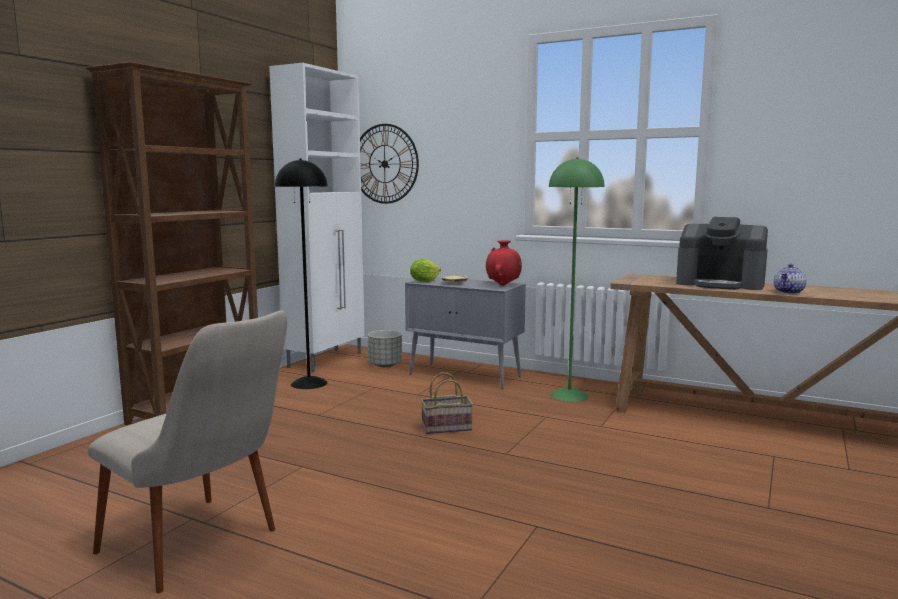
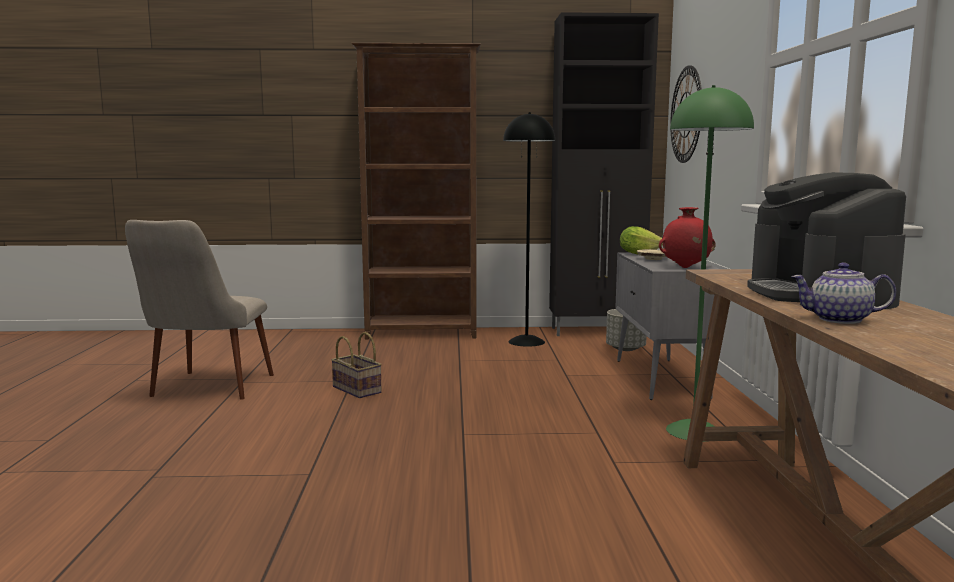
camera: 60 degrees right, 0 degrees up
white cabinet [269,63,365,372] -> black cabinet [549,12,659,336]
basket [421,372,473,434] -> basket moved to [331,332,382,398]

